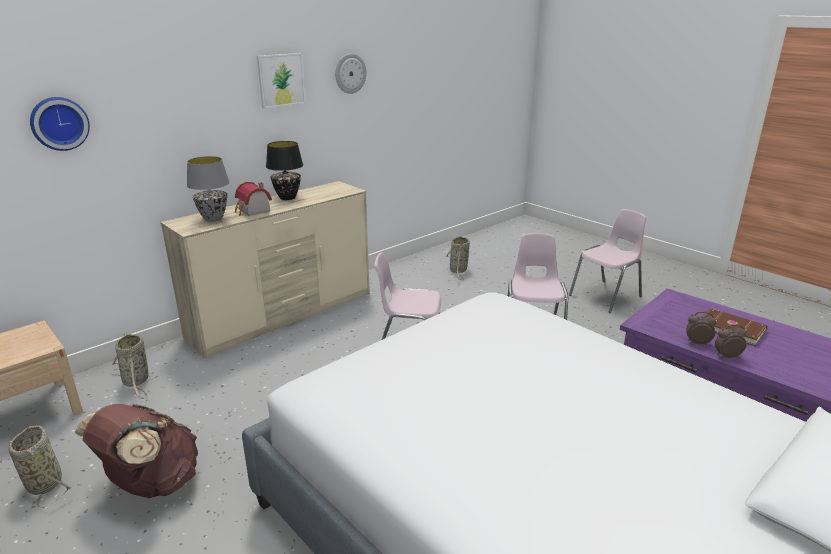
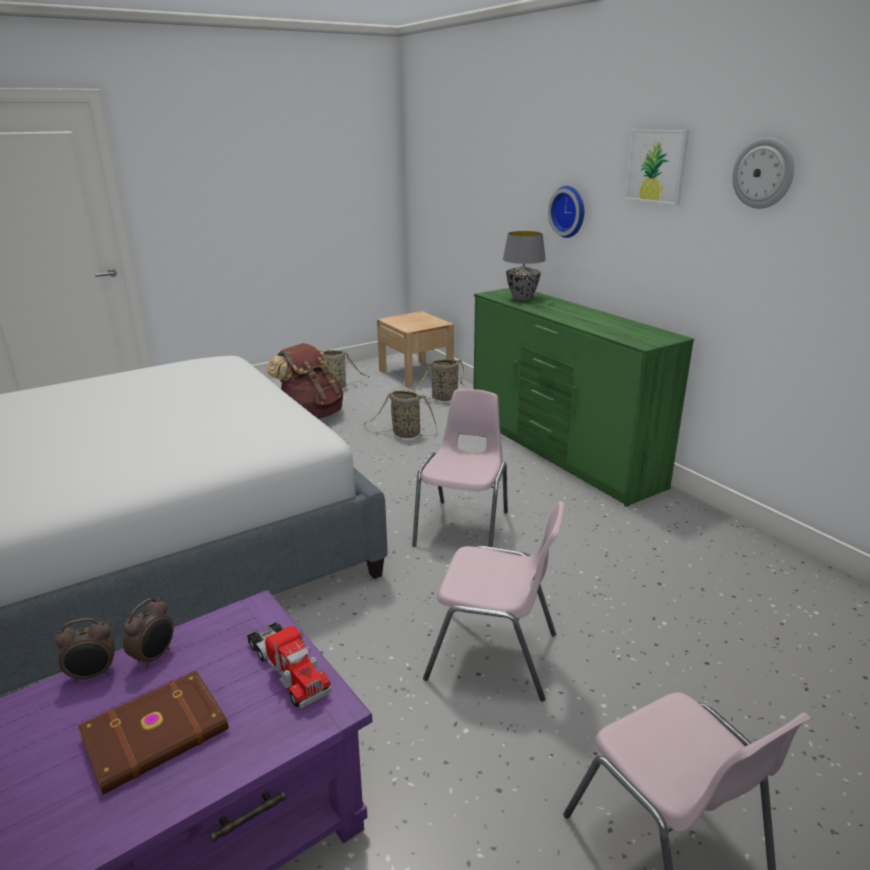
camera: 100 degrees right, 0 degrees up
wall clock [30,97,90,151] -> wall clock moved to [548,186,584,238]
beige dresser [160,181,370,358] -> green dresser [473,288,694,506]
toy house [235,182,272,216] -> none
black table lamp [266,141,303,200] -> none
basket [445,235,470,281] -> basket moved to [364,390,437,438]
alarm clock [715,324,747,358] -> alarm clock turned 60 degrees clockwise [55,618,115,683]
none -> toy truck [247,622,332,709]

